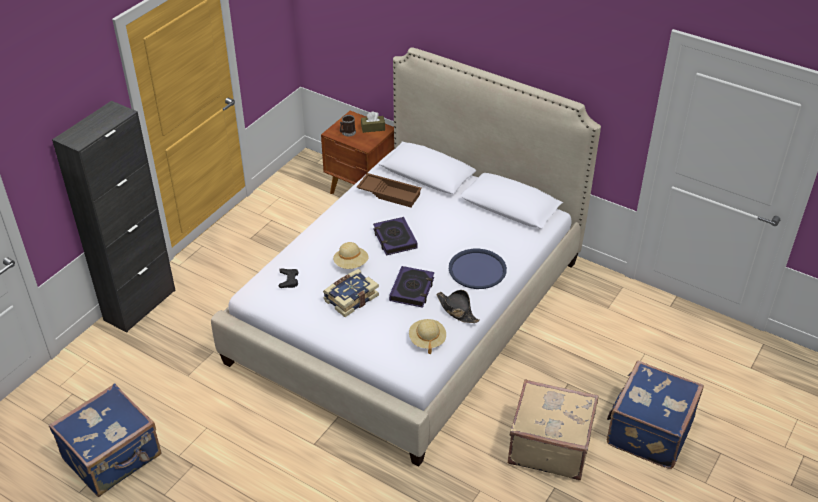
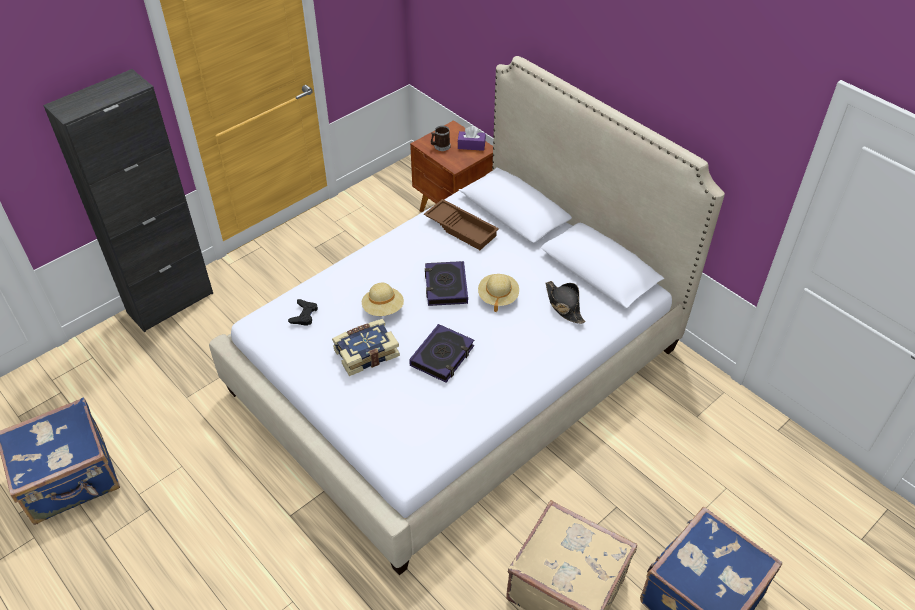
camera: 15 degrees right, 5 degrees up
brown tissue box [361,111,385,133] -> purple tissue box [458,126,486,151]
beige hat [409,319,446,354] -> beige hat moved to [478,274,519,312]
black hat [436,290,480,323] -> black hat moved to [546,281,586,324]
blue tray [449,249,507,289] -> none

